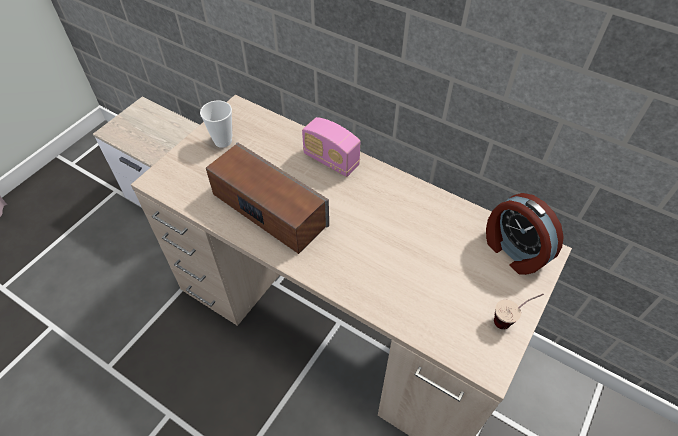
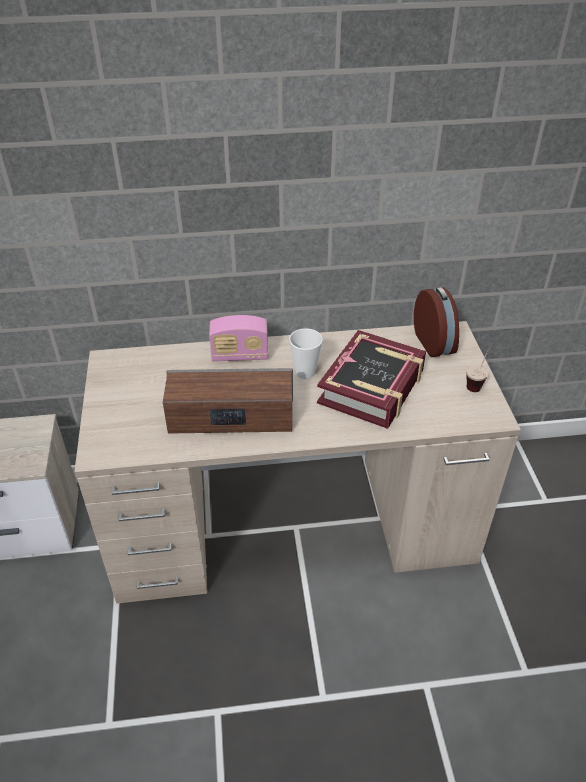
camera: 40 degrees left, 10 degrees down
cup [200,100,232,148] -> cup moved to [289,329,323,379]
alarm clock [486,193,564,275] -> alarm clock turned 120 degrees counterclockwise [414,287,459,357]
none -> book [317,330,426,429]

